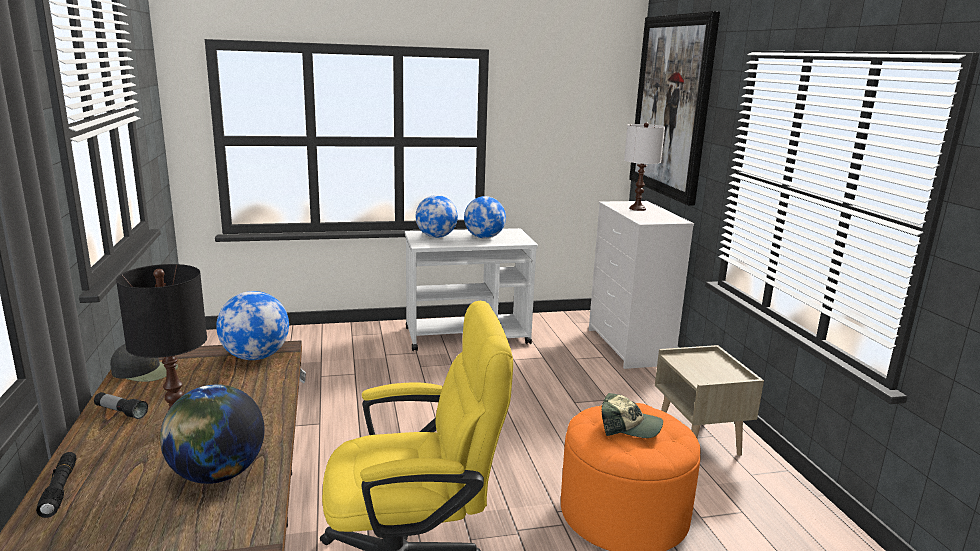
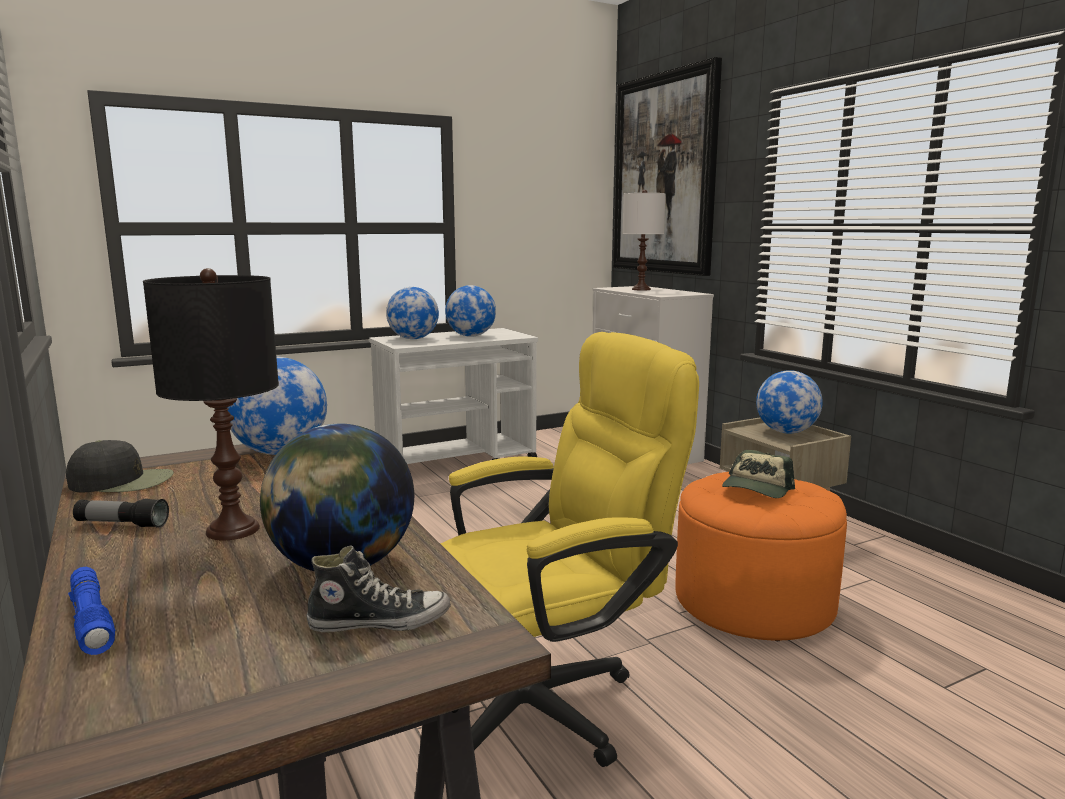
camera: 15 degrees left, 5 degrees down
black flashlight [36,452,77,518] -> blue flashlight [68,567,115,655]
cap [601,393,663,438] -> cap turned 120 degrees clockwise [722,450,795,498]
none -> shoe [307,545,451,632]
none -> globe [756,370,823,433]

